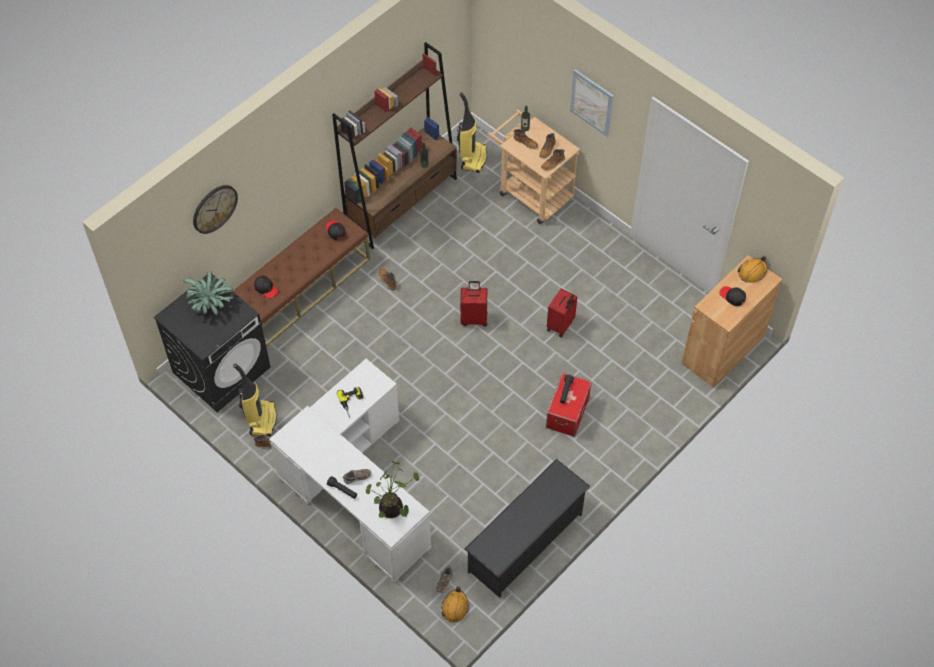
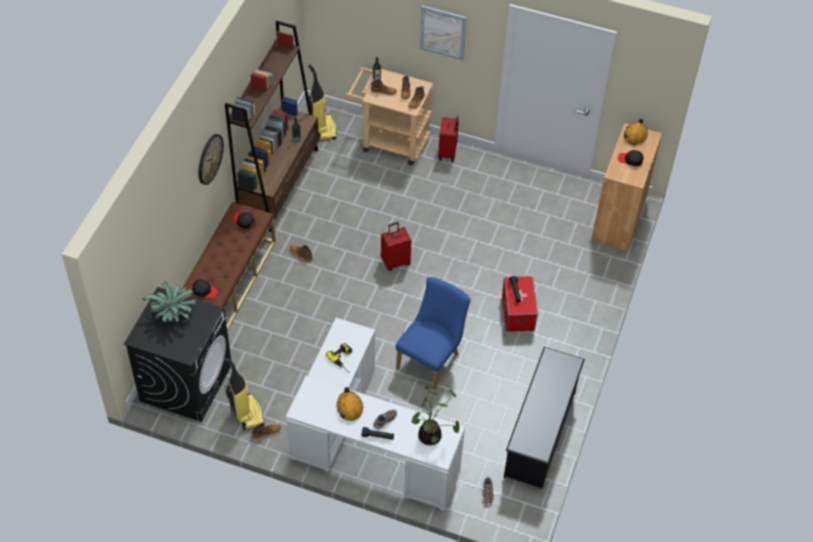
camera: 25 degrees left, 5 degrees down
wall clock [193,185,238,234] -> wall clock moved to [198,134,224,185]
orange hard hat [441,586,469,622] -> orange hard hat moved to [337,387,364,421]
red suitcase [547,288,578,338] -> red suitcase moved to [438,116,459,162]
none -> blue chair [396,277,471,390]

